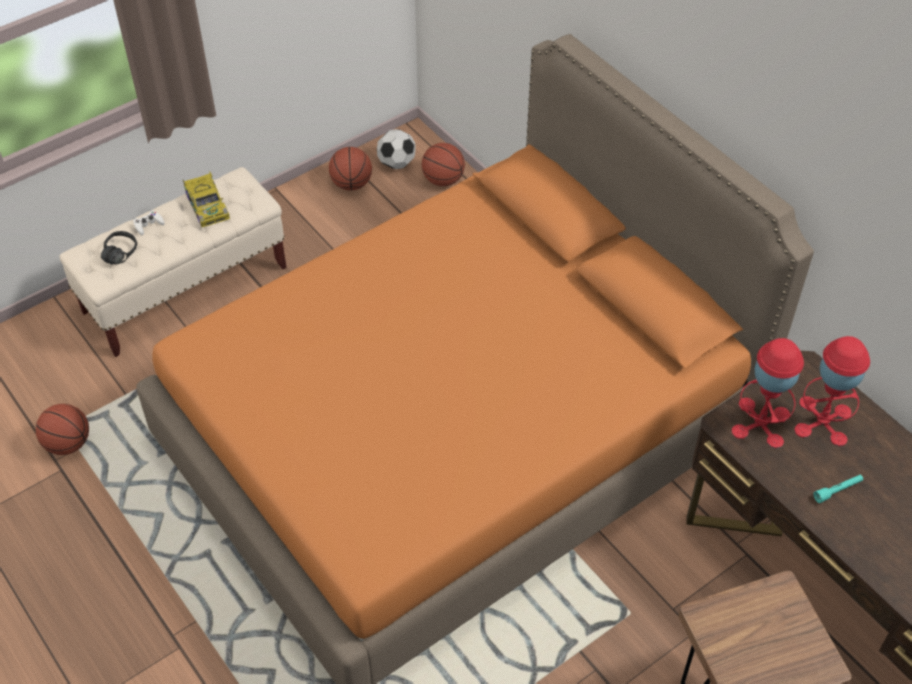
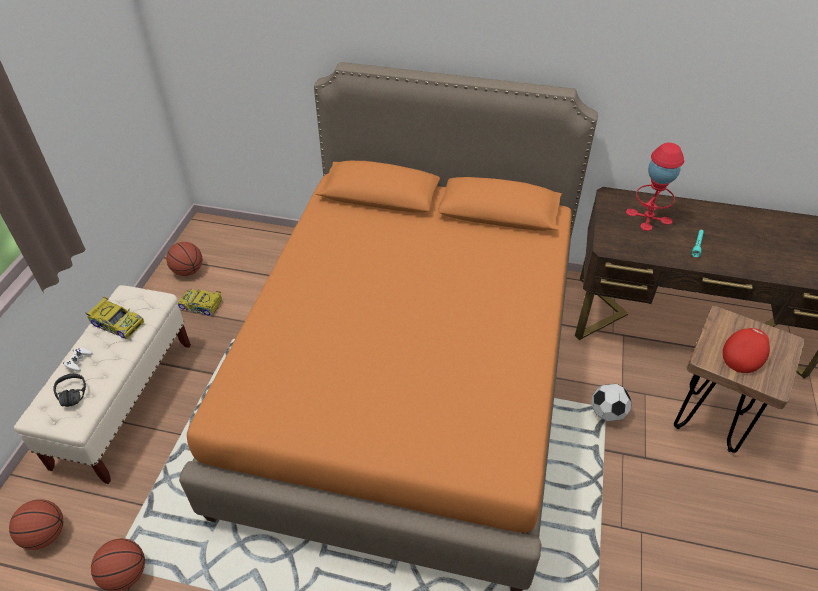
camera: 40 degrees left, 5 degrees down
football [377,129,416,169] -> football moved to [591,384,632,421]
basketball [422,143,465,186] -> basketball moved to [9,499,63,550]
red table lamp [732,338,804,448] -> none
none -> toy car [177,289,222,316]
none -> red cap [722,328,770,373]

